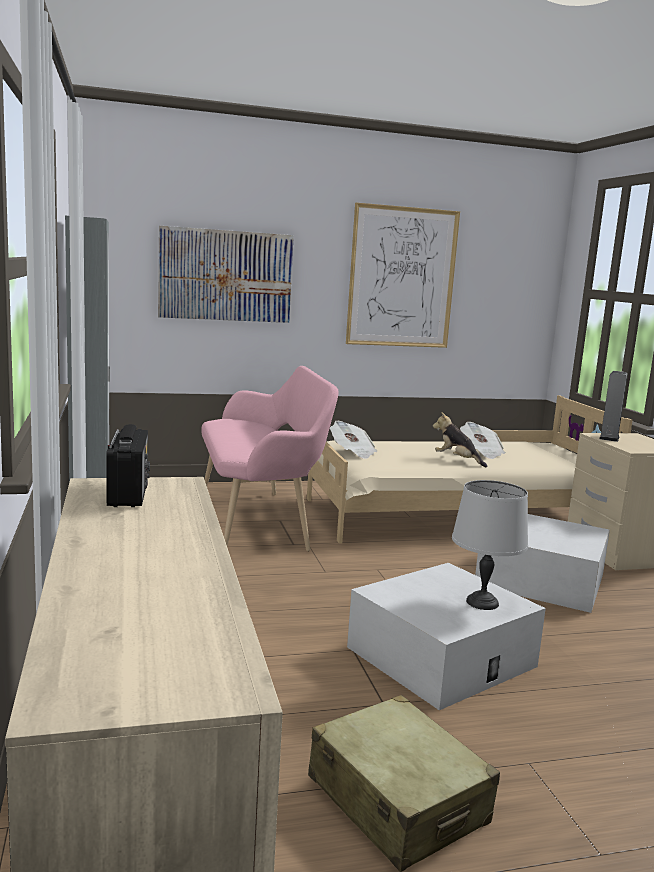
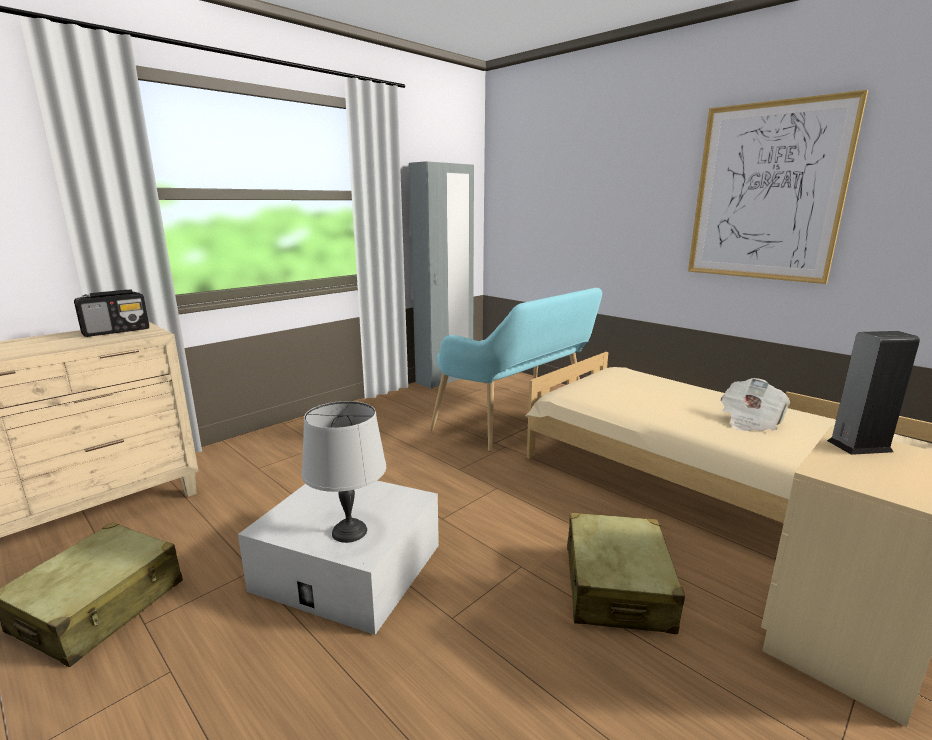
camera: 60 degrees right, 5 degrees up
picture [158,226,294,323] -> none
pink bench [202,366,339,551] -> turquoise bench [430,288,602,452]
newspaper [330,421,377,459] -> none
plush toy [433,412,487,467] -> none
white storage box [475,514,610,613] -> beige suitcase [567,513,685,634]

